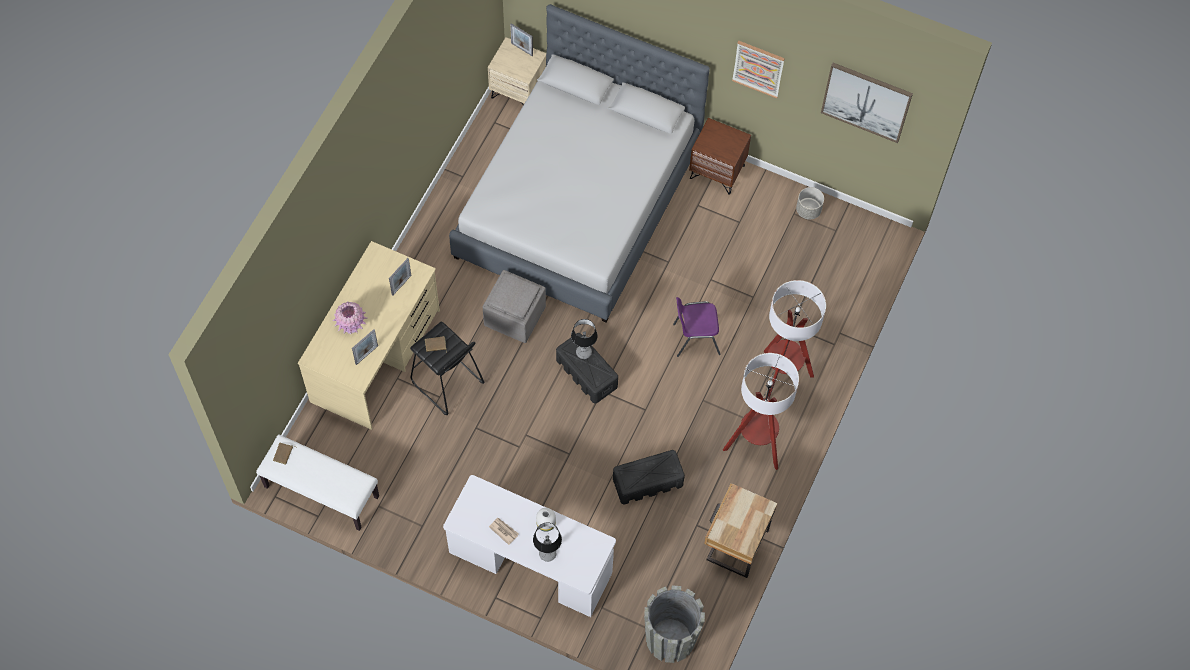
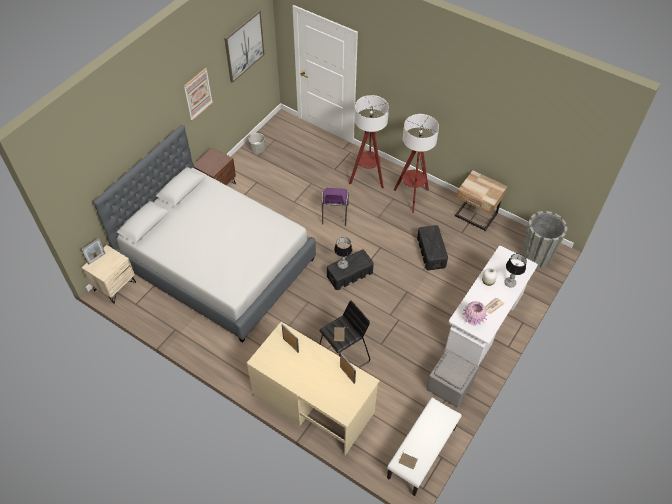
camera: 80 degrees left, 10 degrees down
pink vase [333,302,367,334] -> pink vase moved to [462,301,488,326]
grey ottoman [483,270,546,343] -> grey ottoman moved to [426,349,479,407]

